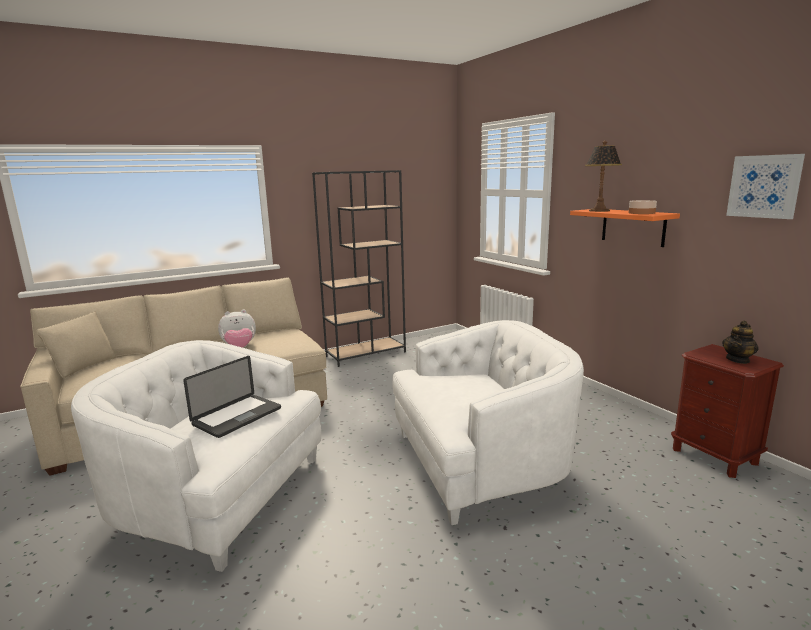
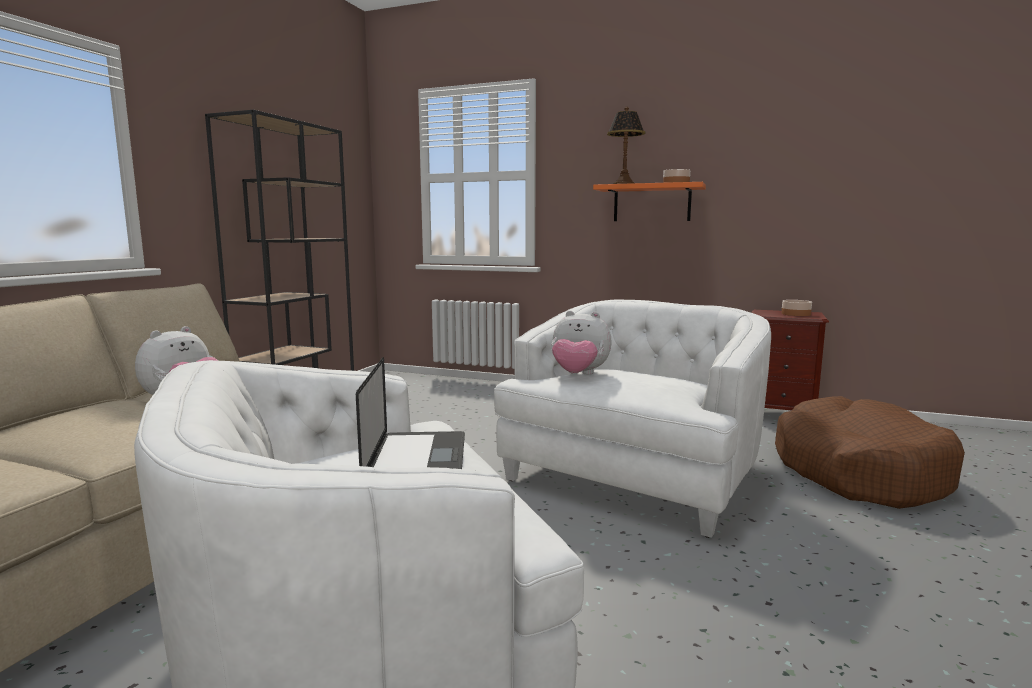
camera: 40 degrees left, 5 degrees down
teapot [722,320,759,364] -> bowl [782,300,812,316]
picture [726,154,805,219] -> none
none -> plush toy [552,311,612,374]
none -> brown dog bed [775,396,965,509]

